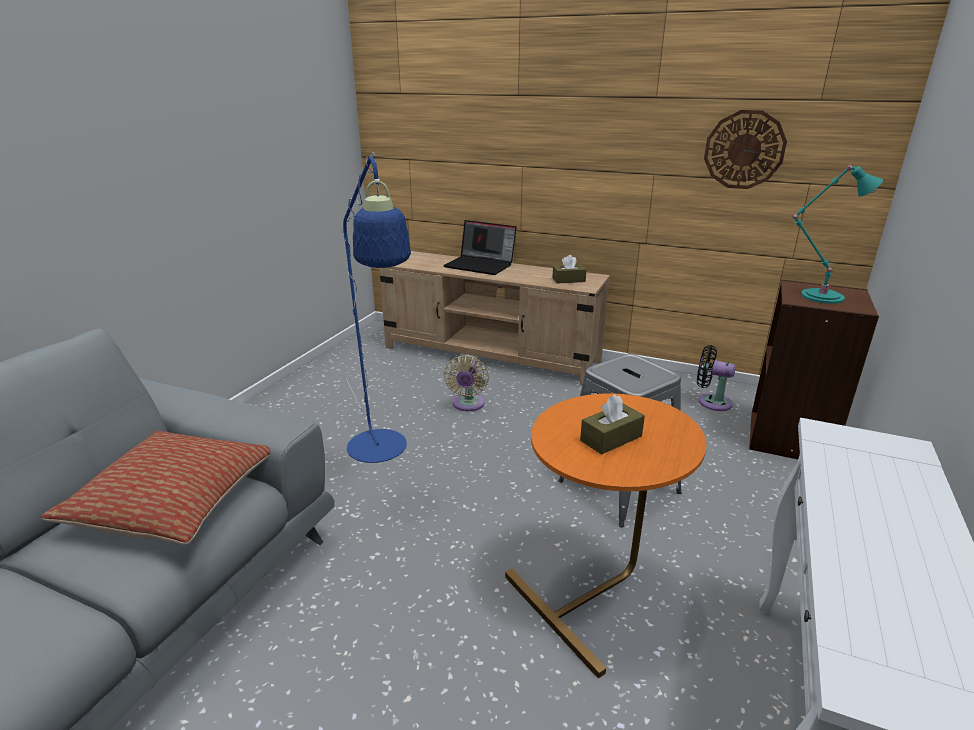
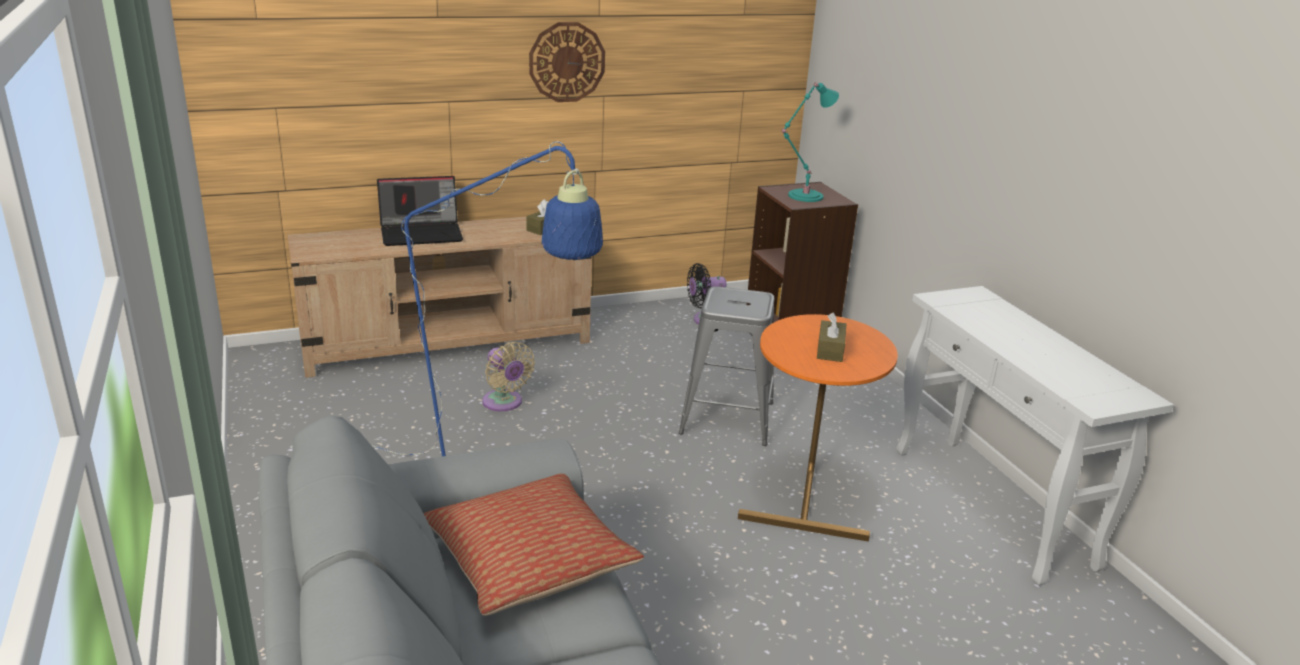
camera: 45 degrees left, 0 degrees up
wall clock [704,110,787,189] -> wall clock moved to [529,22,605,102]

